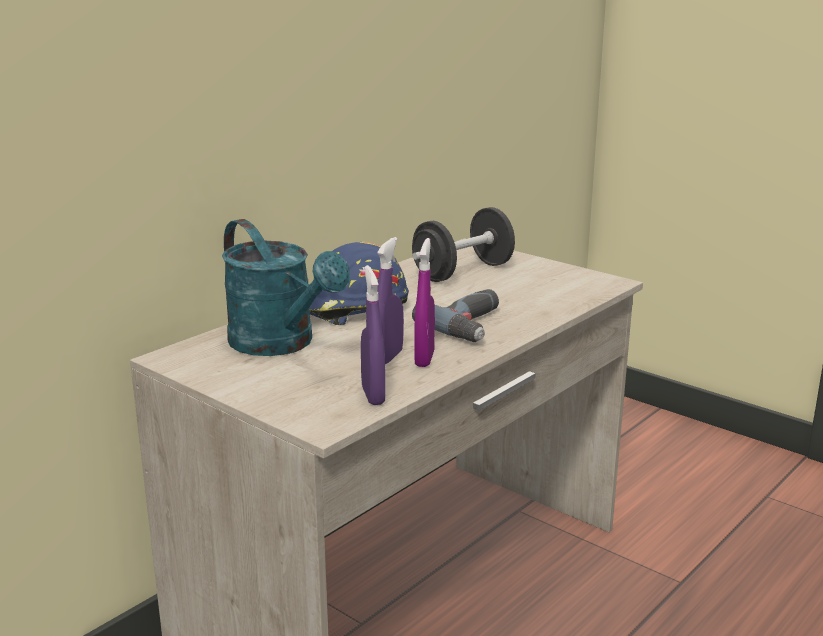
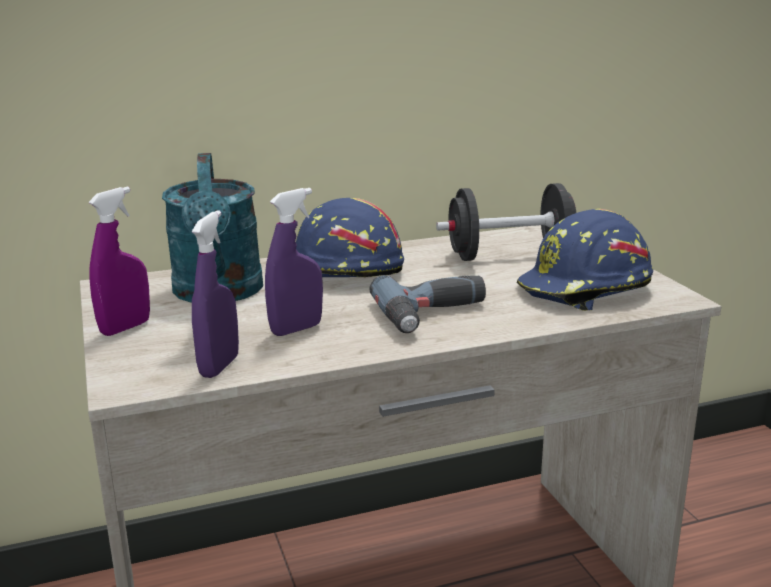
camera: 30 degrees right, 0 degrees up
purple spray bottle [414,238,435,367] -> purple spray bottle moved to [89,187,150,336]
none -> blue hard hat [516,209,653,311]

